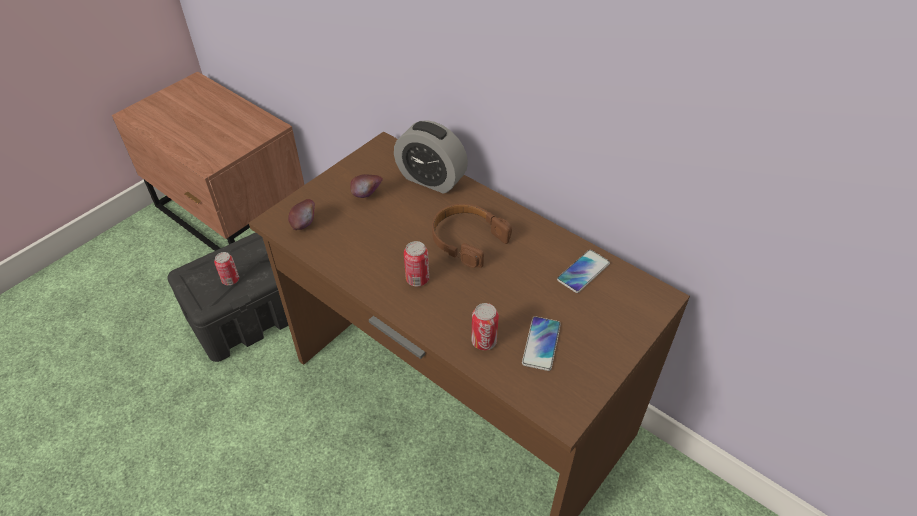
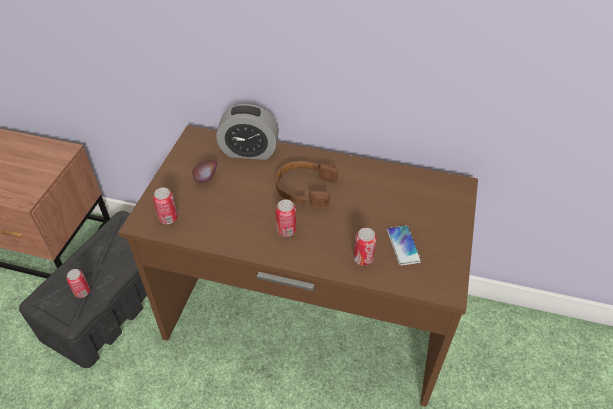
camera: 25 degrees left, 0 degrees up
apple [288,199,315,230] -> can [153,188,178,224]
phone [557,250,610,293] -> none

